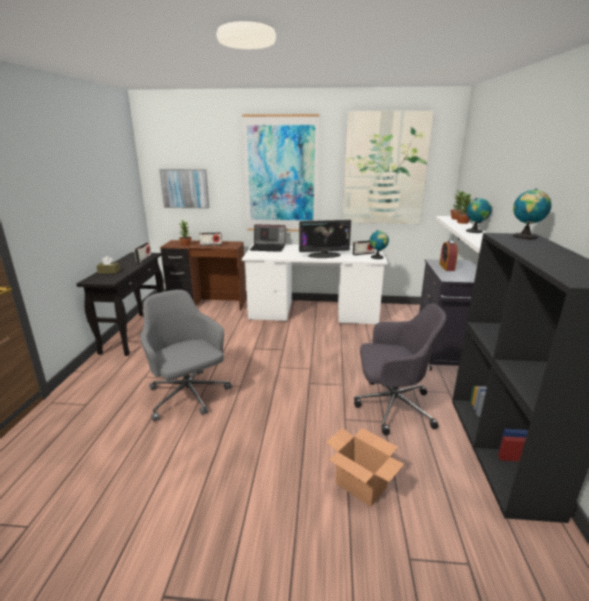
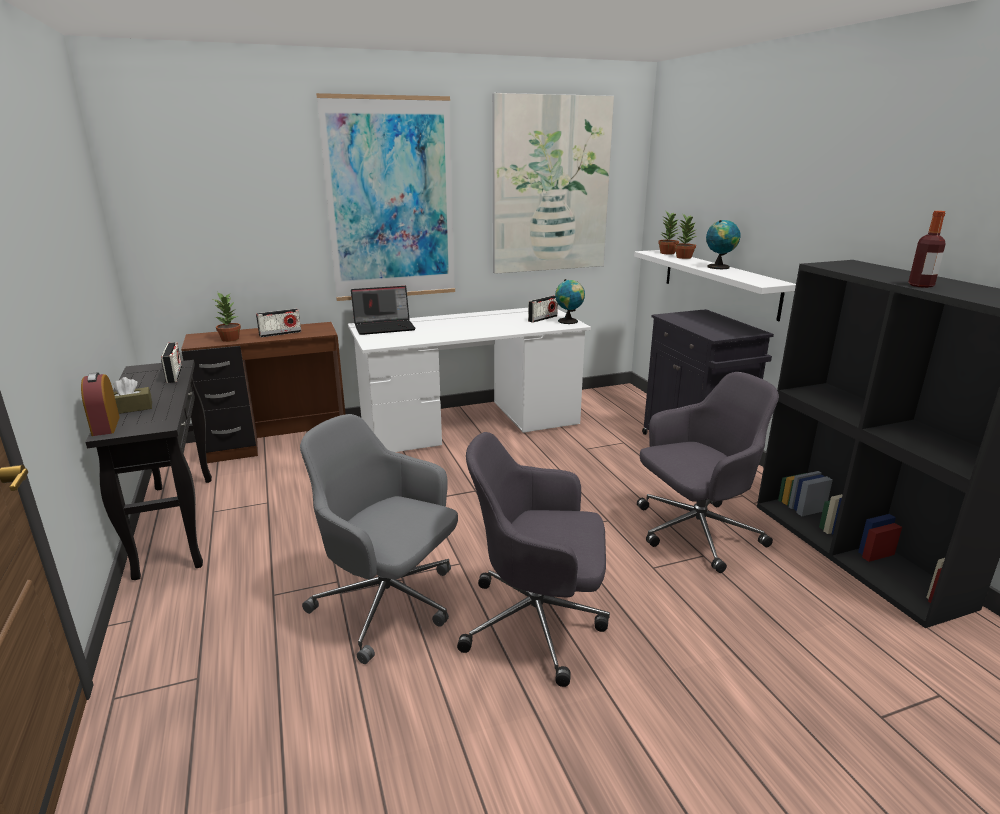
camera: 25 degrees left, 0 degrees up
picture [159,169,209,209] -> none
monitor [299,220,351,258] -> none
cardboard box [326,428,404,507] -> none
alarm clock [439,241,458,271] -> alarm clock moved to [81,372,120,436]
globe [513,189,551,239] -> none
none -> grey office chair [457,432,610,687]
none -> bottle [908,211,946,288]

